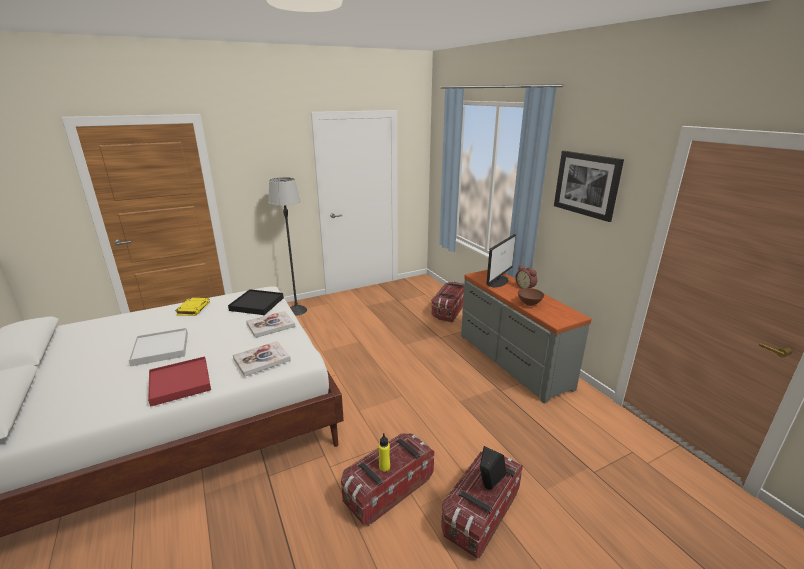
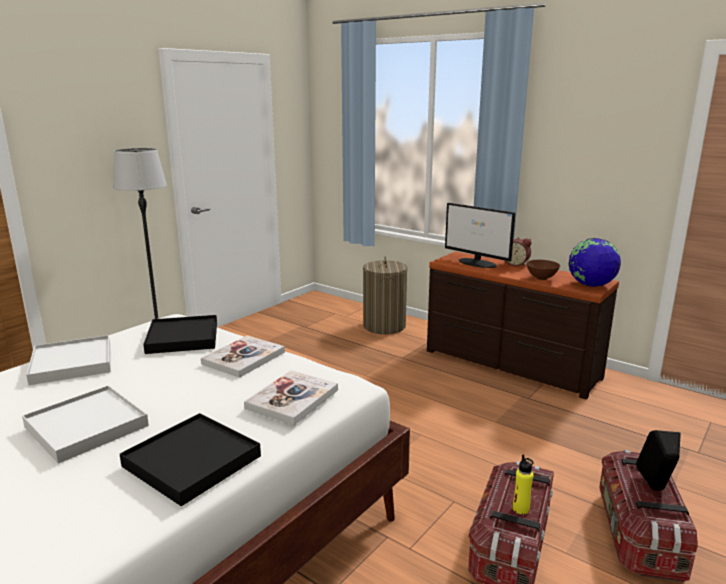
camera: 25 degrees left, 5 degrees down
red tray [148,356,211,407] -> black tray [120,413,261,506]
yellow book [175,298,210,316] -> white tray [26,335,111,385]
storage box [431,281,464,323] -> laundry basket [363,256,408,334]
grey dresser [461,270,592,404] -> brown dresser [427,251,619,399]
monitor [486,234,516,287] -> monitor turned 120 degrees clockwise [445,203,515,268]
picture [554,151,624,222] -> none
none -> globe [568,238,621,287]

